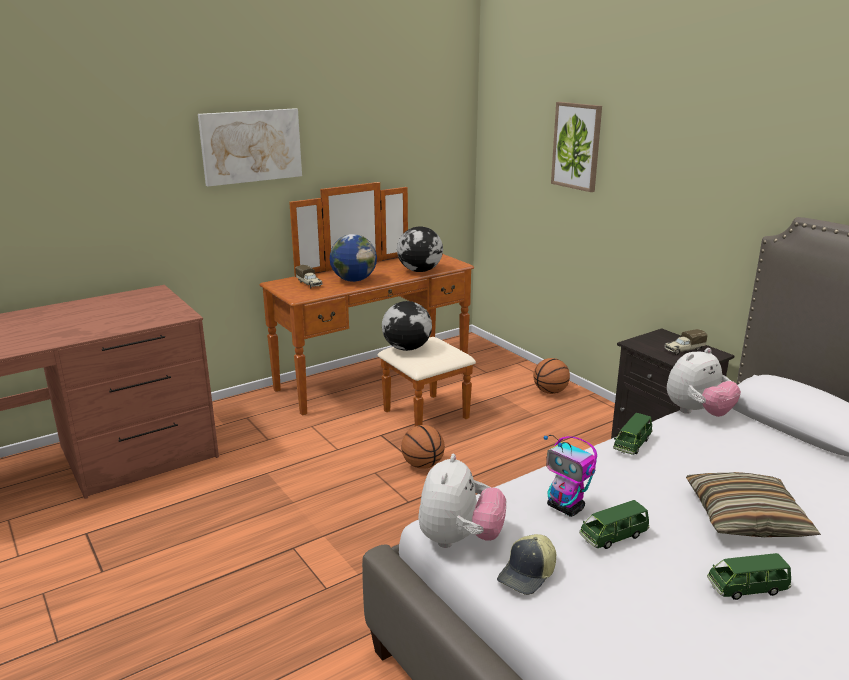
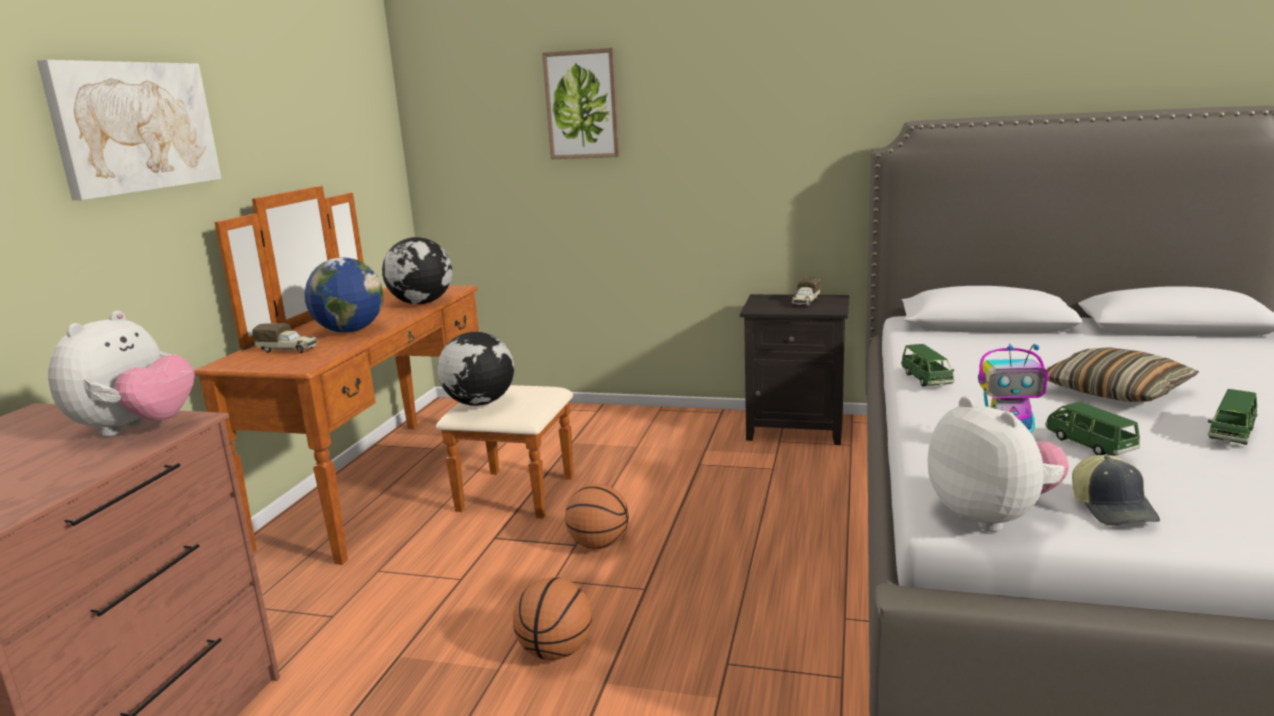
camera: 40 degrees left, 5 degrees down
basketball [534,358,570,394] -> basketball moved to [513,577,592,660]
green toy car [579,500,649,549] -> green toy car turned 135 degrees clockwise [1045,402,1140,456]
plush toy [667,348,741,417] -> plush toy moved to [48,311,195,437]

